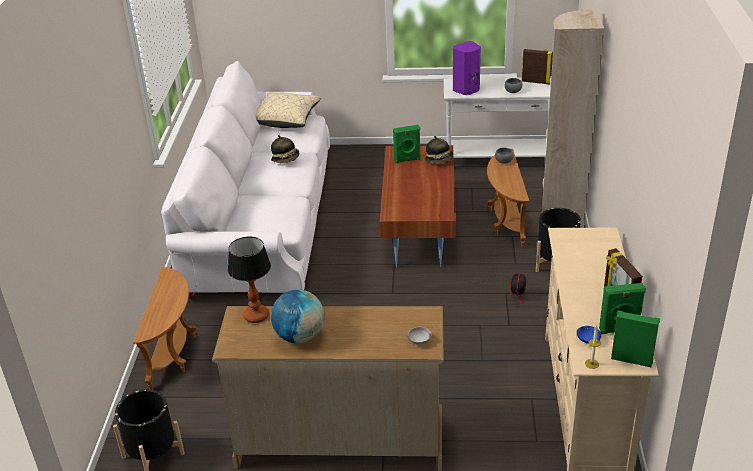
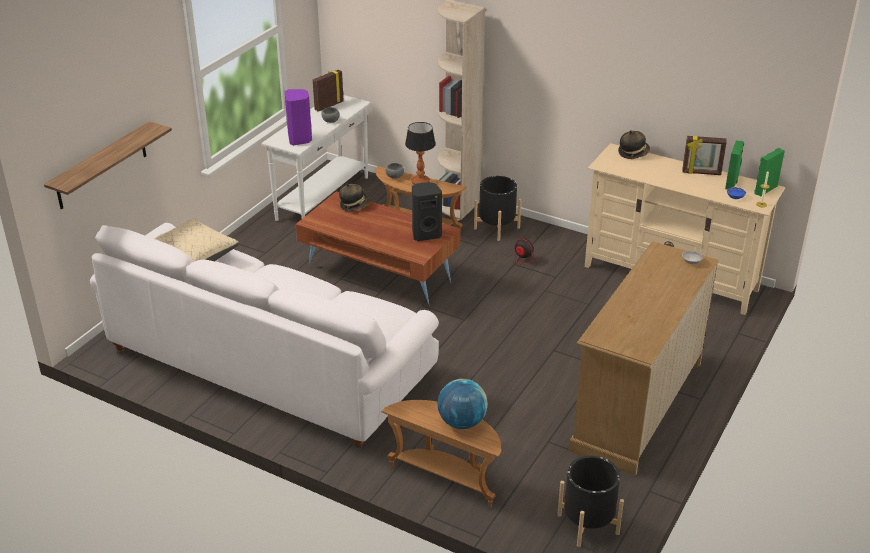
camera: 65 degrees left, 0 degrees up
table lamp [228,236,271,323] -> table lamp moved to [405,122,436,185]
hat [271,135,299,163] -> hat moved to [618,130,650,159]
globe [271,290,325,343] -> globe moved to [437,379,488,429]
green speaker [393,125,421,163] -> none
none -> shelf [44,121,172,210]
none -> black speaker [412,182,442,241]

